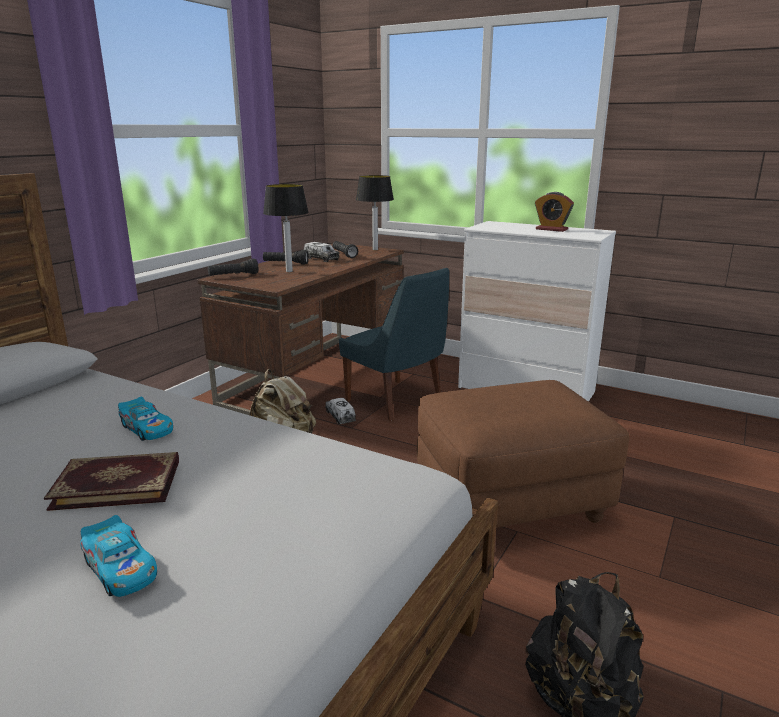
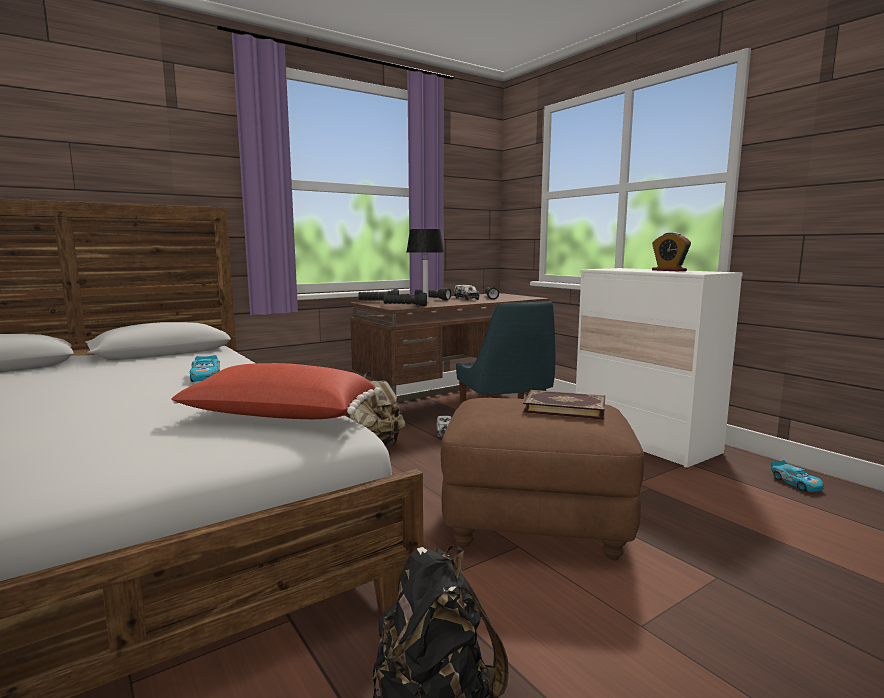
camera: 25 degrees right, 10 degrees down
book [44,452,179,511] -> book moved to [523,390,605,420]
toy car [80,515,157,597] -> toy car moved to [771,460,824,492]
table lamp [356,175,394,250] -> none
none -> red pillow [171,363,381,419]
none -> black flashlight [383,293,427,306]

